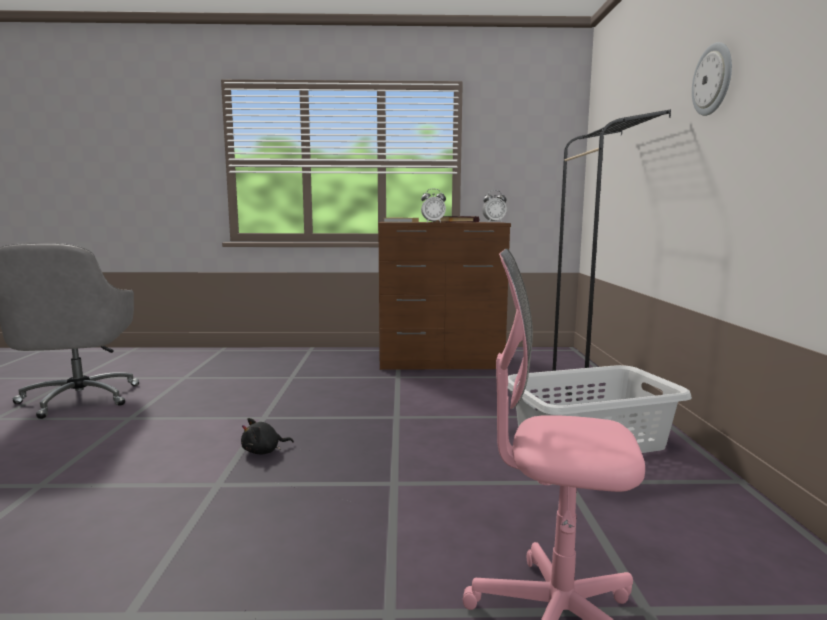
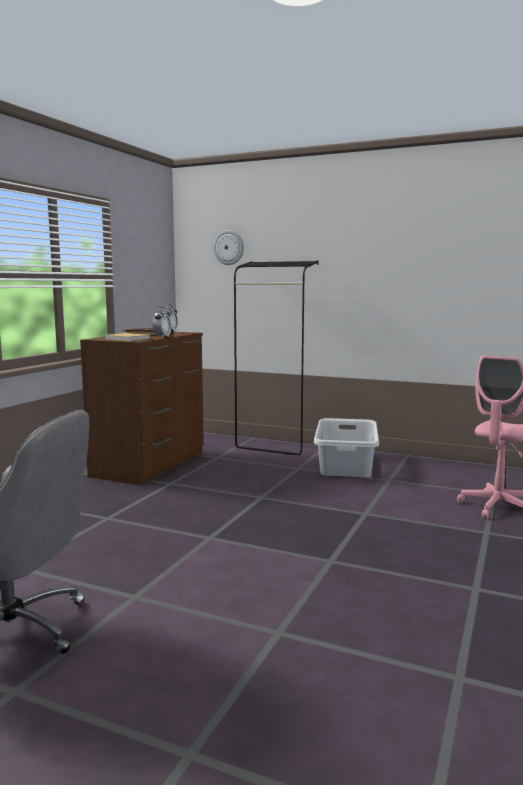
camera: 65 degrees left, 0 degrees up
black plush toy [241,418,294,454] -> none
wall clock [692,42,732,116] -> wall clock moved to [213,230,244,265]

